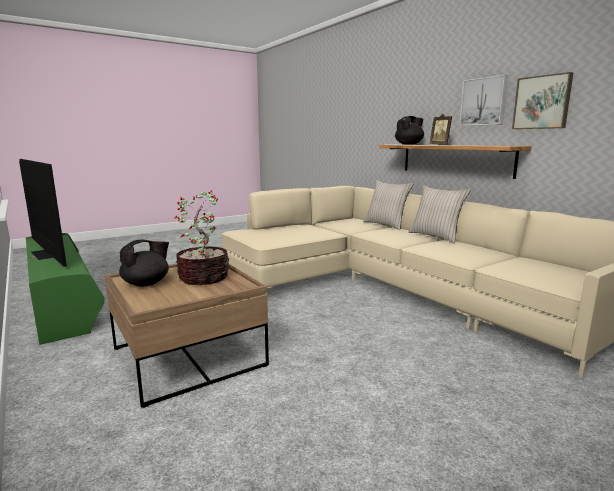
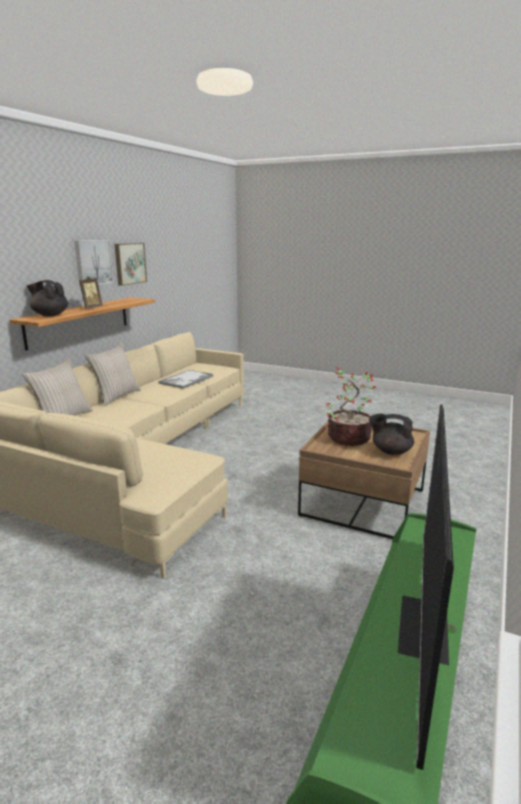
camera: 120 degrees left, 5 degrees up
none -> tray [159,370,213,389]

